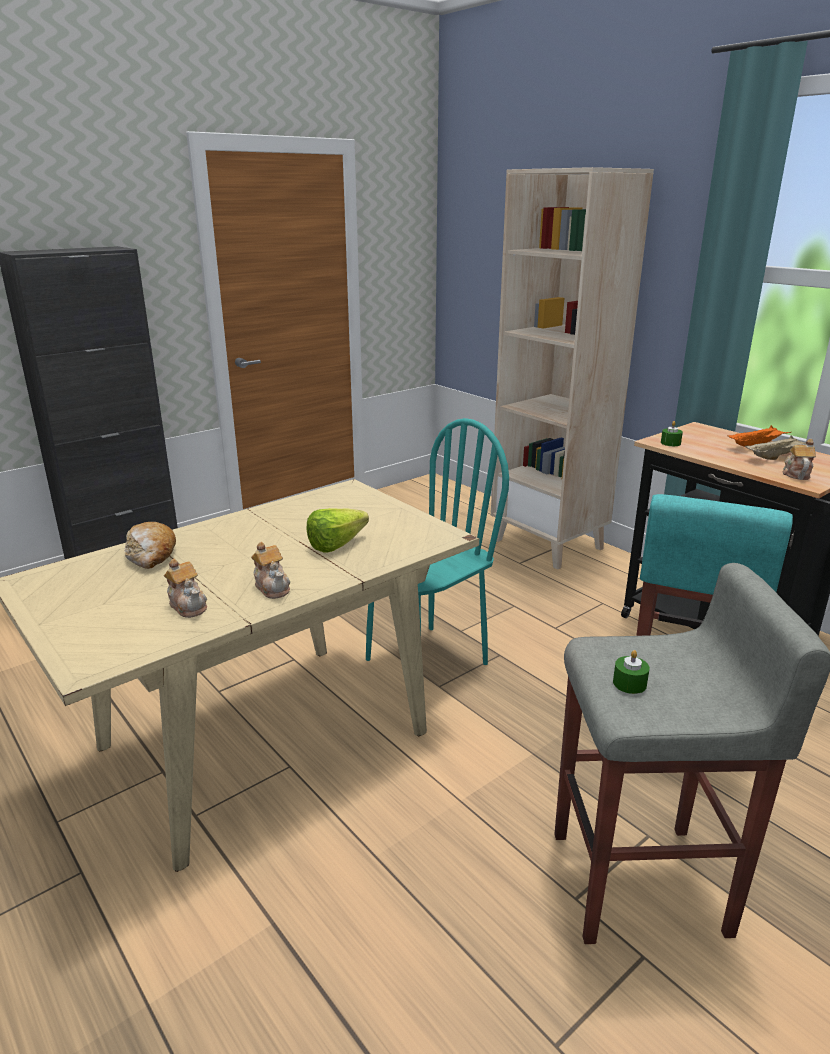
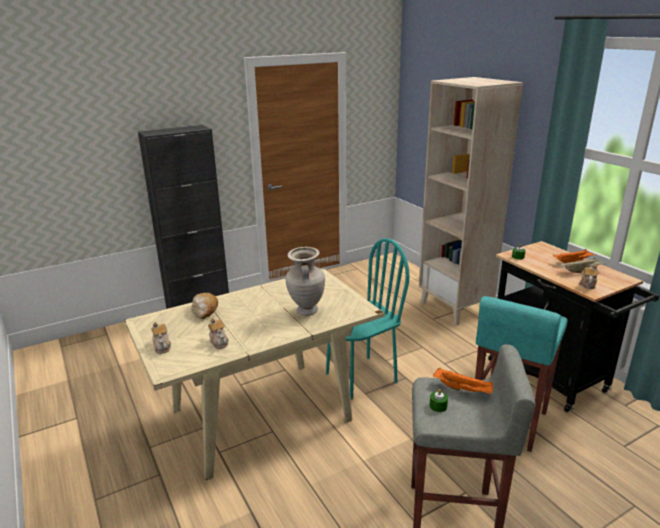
camera: 10 degrees right, 0 degrees up
teapot [251,542,290,599] -> teapot moved to [151,322,171,354]
lettuce [307,508,369,553] -> beige vase [286,247,325,316]
none -> orange tray [433,368,493,394]

